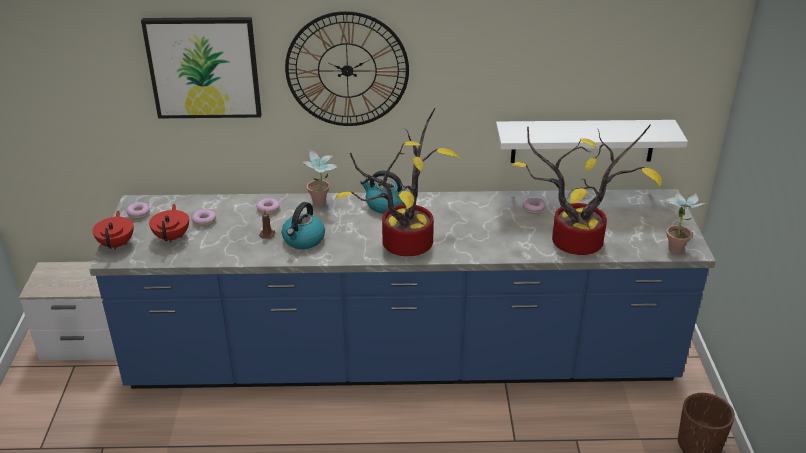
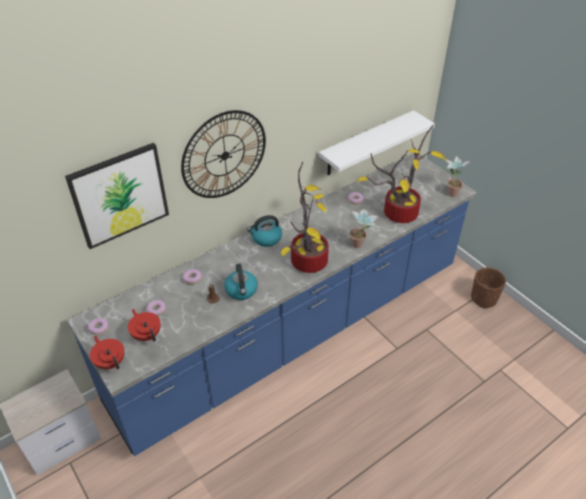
camera: 35 degrees left, 10 degrees up
potted plant [302,149,338,206] -> potted plant moved to [349,209,379,248]

